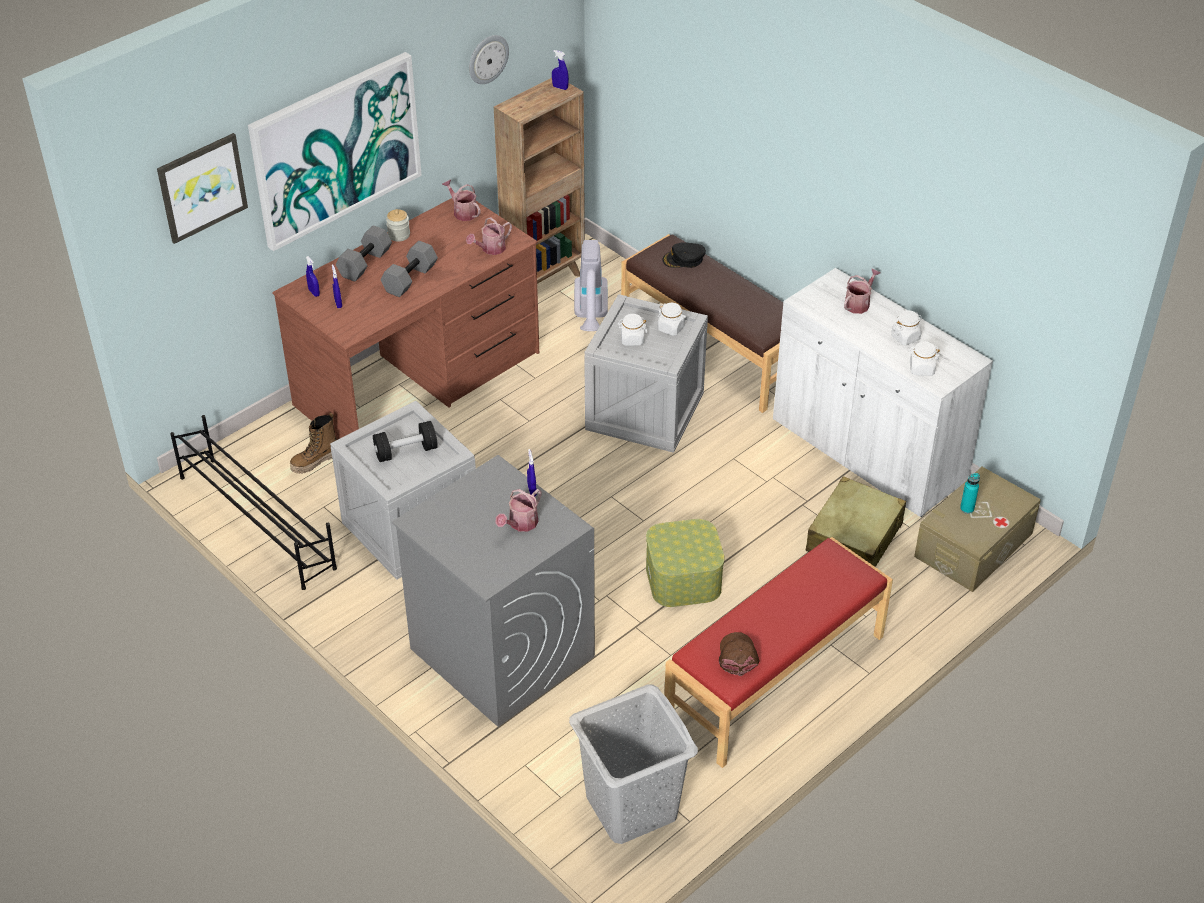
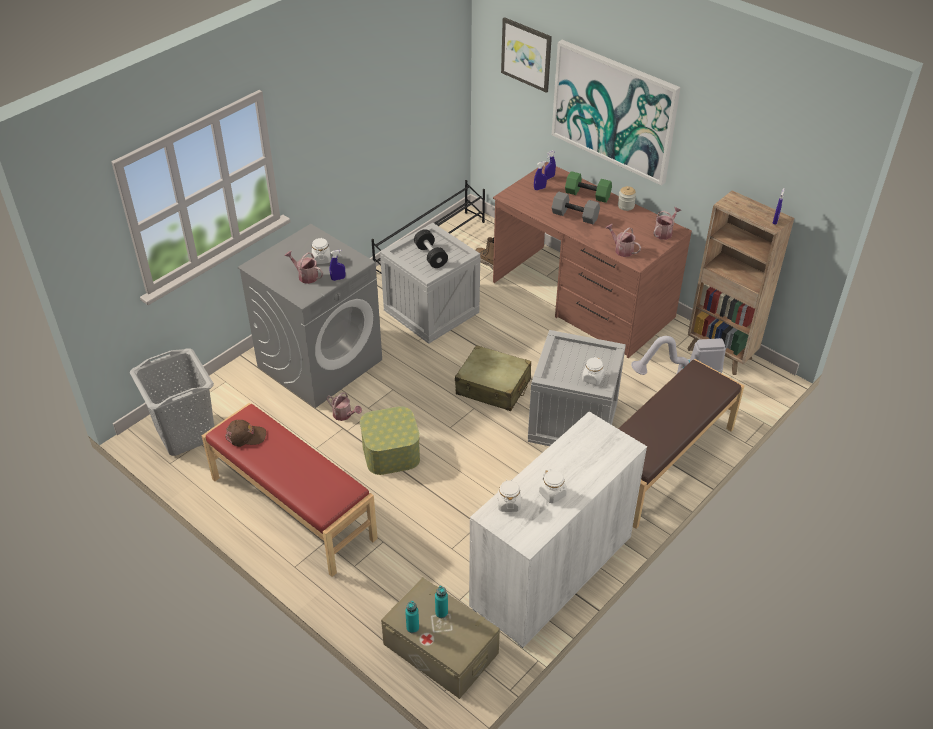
camera: 85 degrees right, 0 degrees up
grey dumbbell [336,225,392,282] -> green dumbbell [565,171,612,203]
wall clock [469,35,509,84] -> none
white jar [618,314,647,346] -> white jar moved to [312,238,331,264]
black cap [662,242,706,268] -> none
beige suitcase [806,476,906,567] -> beige suitcase moved to [455,345,531,411]
watering can [844,268,881,314] -> watering can moved to [326,392,362,421]
none -> turquoise bottle [405,601,419,633]

